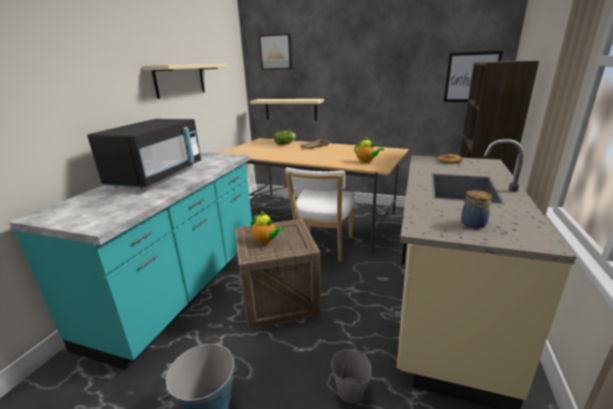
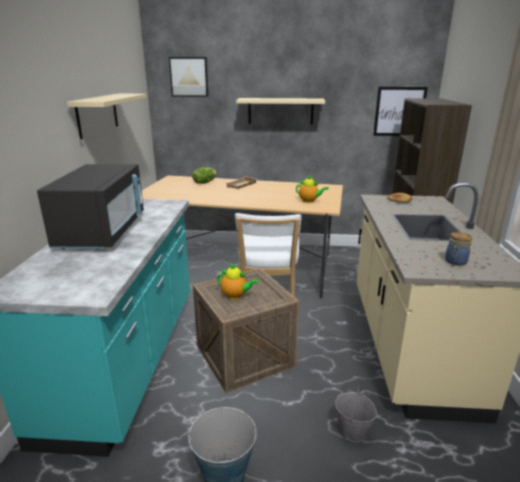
camera: 15 degrees left, 0 degrees up
beige shelf [250,99,324,121] -> beige shelf moved to [236,98,325,125]

